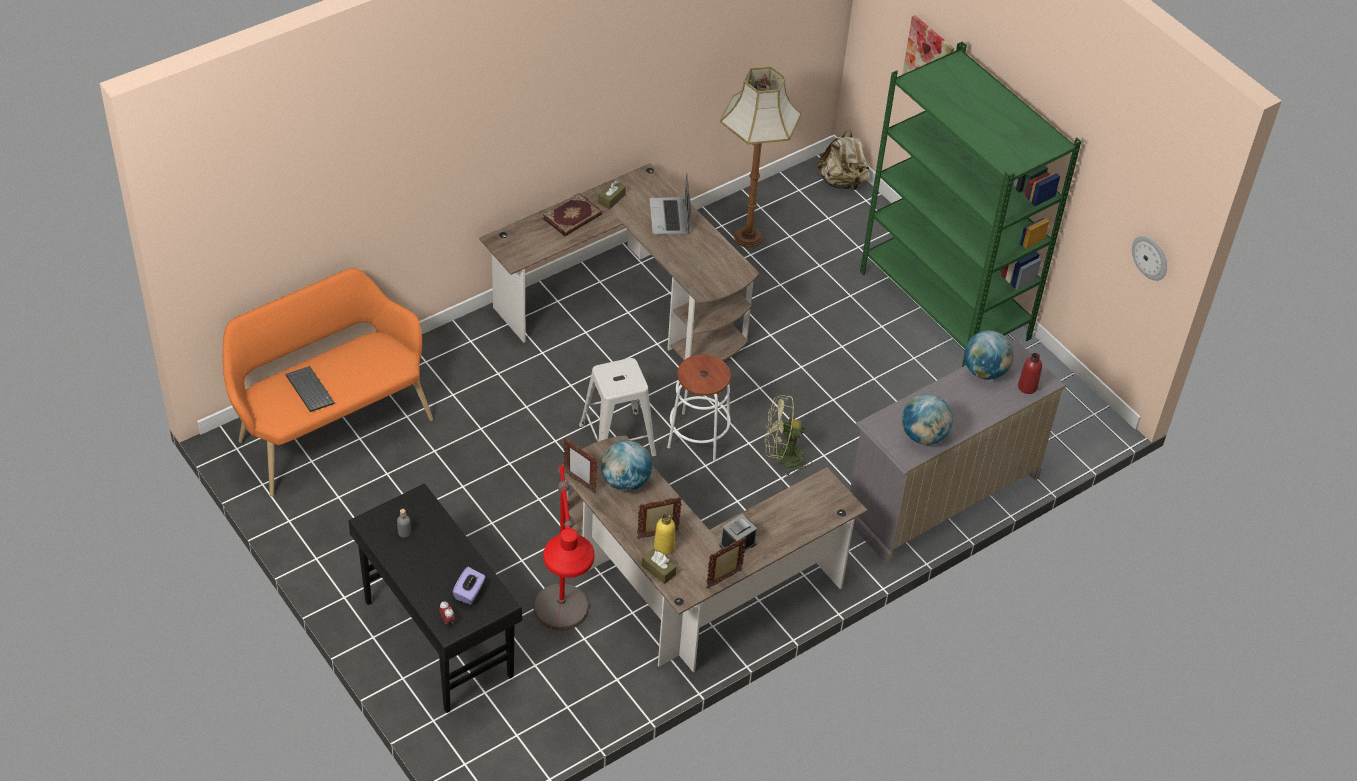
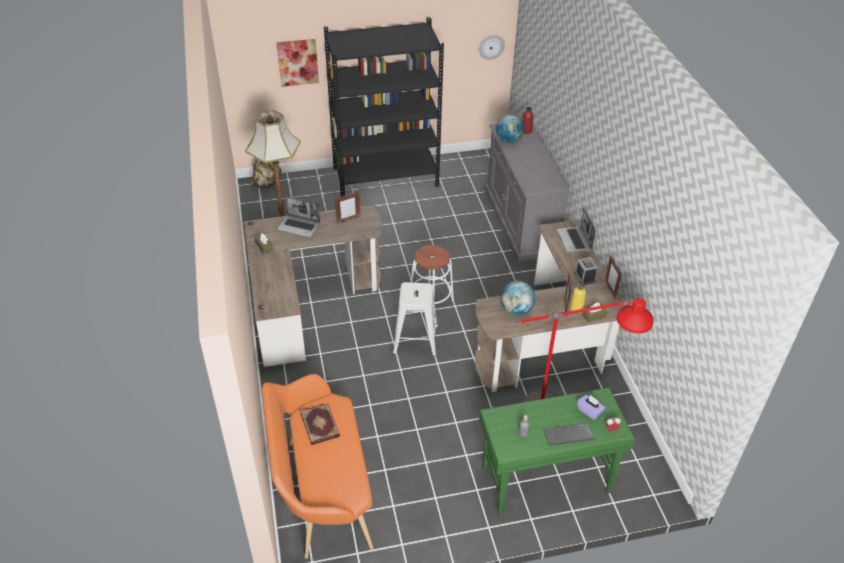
camera: 65 degrees left, 5 degrees down
keyboard [285,366,335,412] -> keyboard moved to [543,422,595,446]
black console table [349,483,522,713] -> green console table [479,388,635,515]
book [543,193,602,236] -> book moved to [300,403,340,445]
picture frame [563,438,597,493] -> picture frame moved to [335,191,361,224]
green fan [764,395,811,476] -> none
green bookcase [860,41,1081,367] -> black bookcase [324,18,444,199]
globe [902,394,953,445] -> none
none -> laptop [557,208,596,253]

